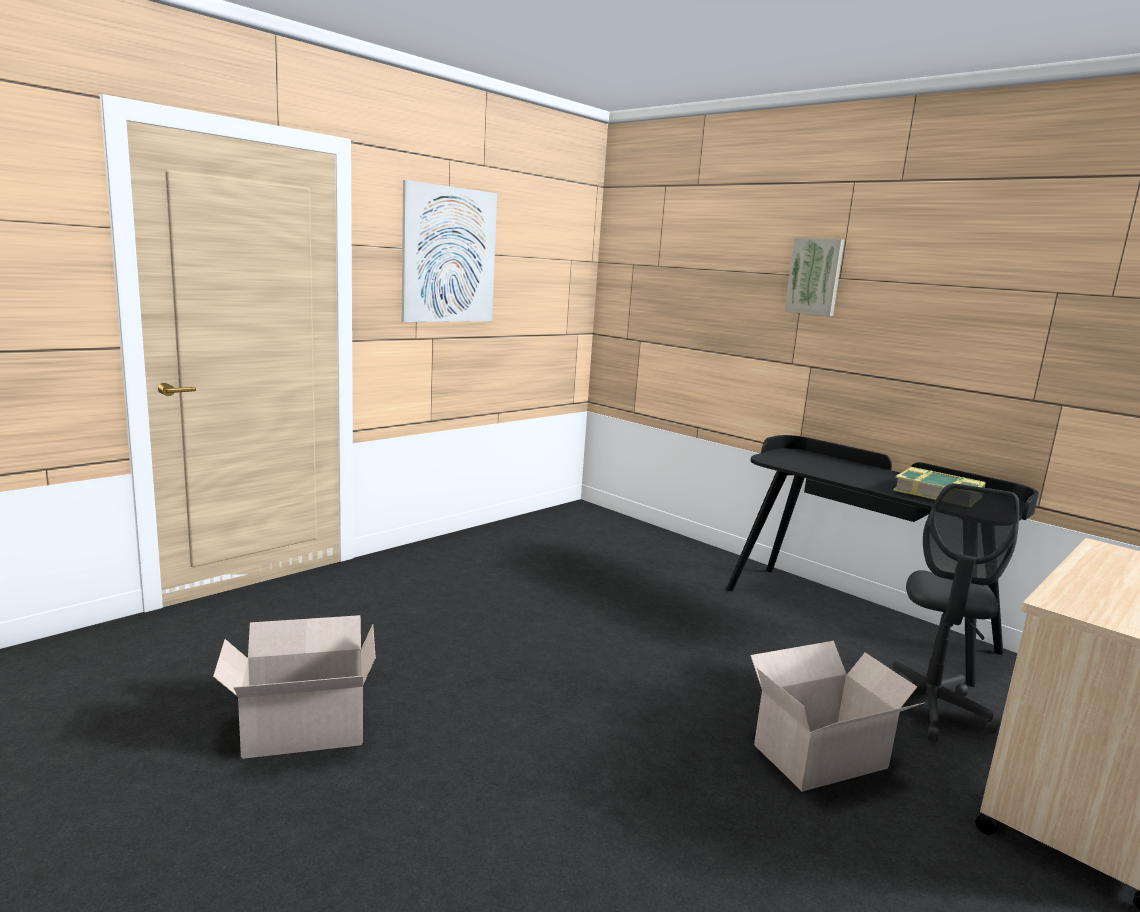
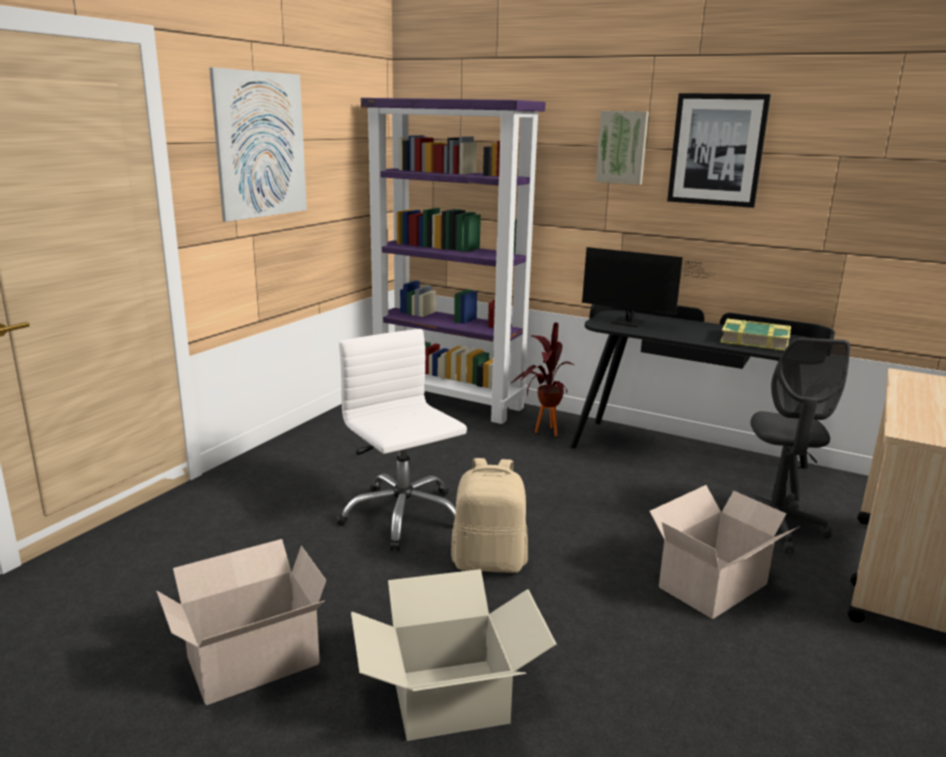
camera: 15 degrees left, 5 degrees up
none -> white office chair [336,329,467,551]
none -> cardboard box [351,569,557,741]
none -> purple bookcase [361,98,546,424]
none -> beige backpack [451,458,528,573]
none -> potted plant [511,322,574,436]
none -> monitor [582,247,715,327]
none -> picture [667,93,771,208]

